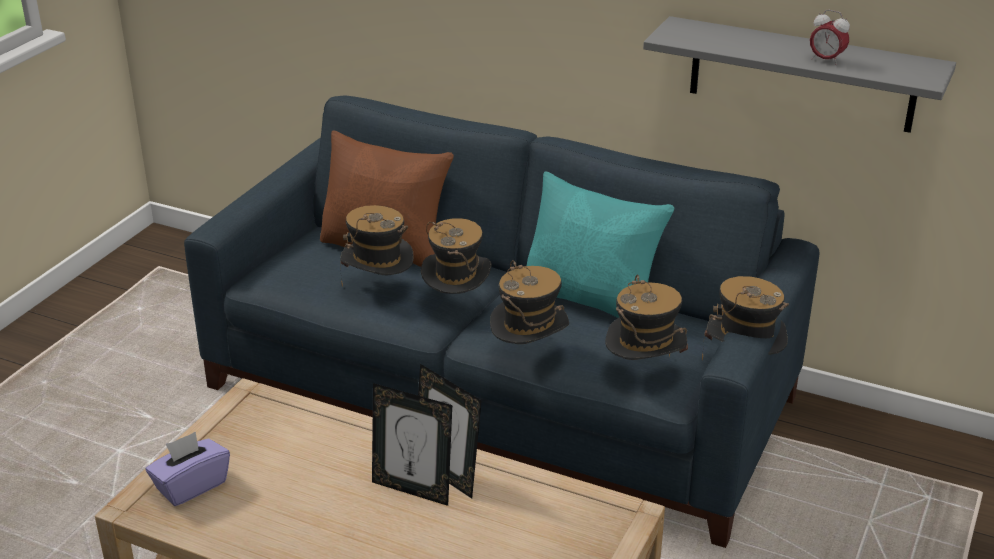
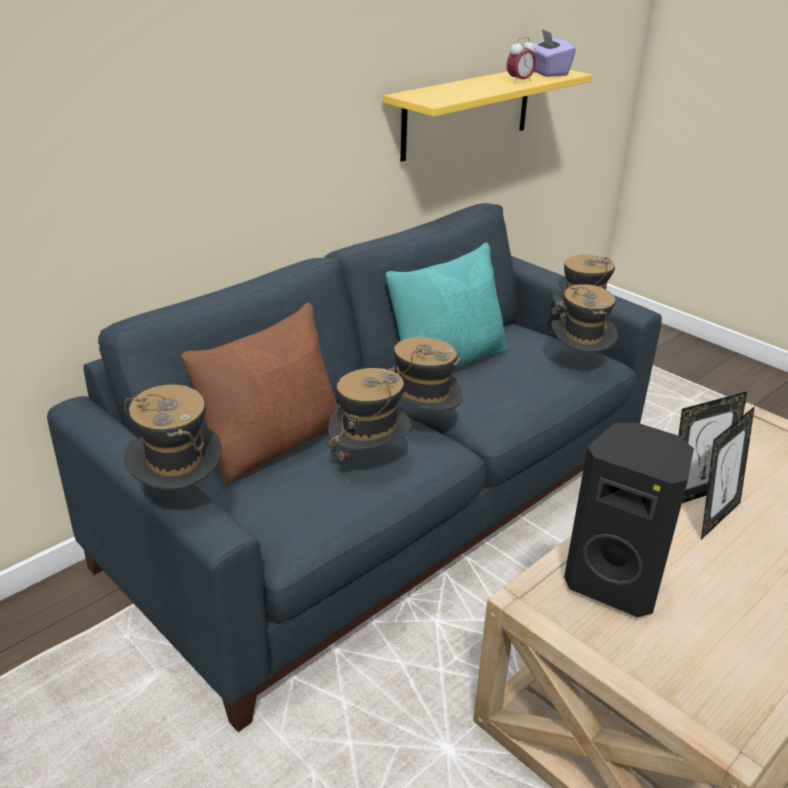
camera: 70 degrees left, 0 degrees up
purple tissue box [146,432,230,506] -> purple tissue box moved to [533,29,576,77]
hat [490,260,569,344] -> hat moved to [124,384,222,490]
grey shelf [643,16,956,133] -> yellow shelf [383,70,592,162]
none -> black speaker [564,423,694,617]

